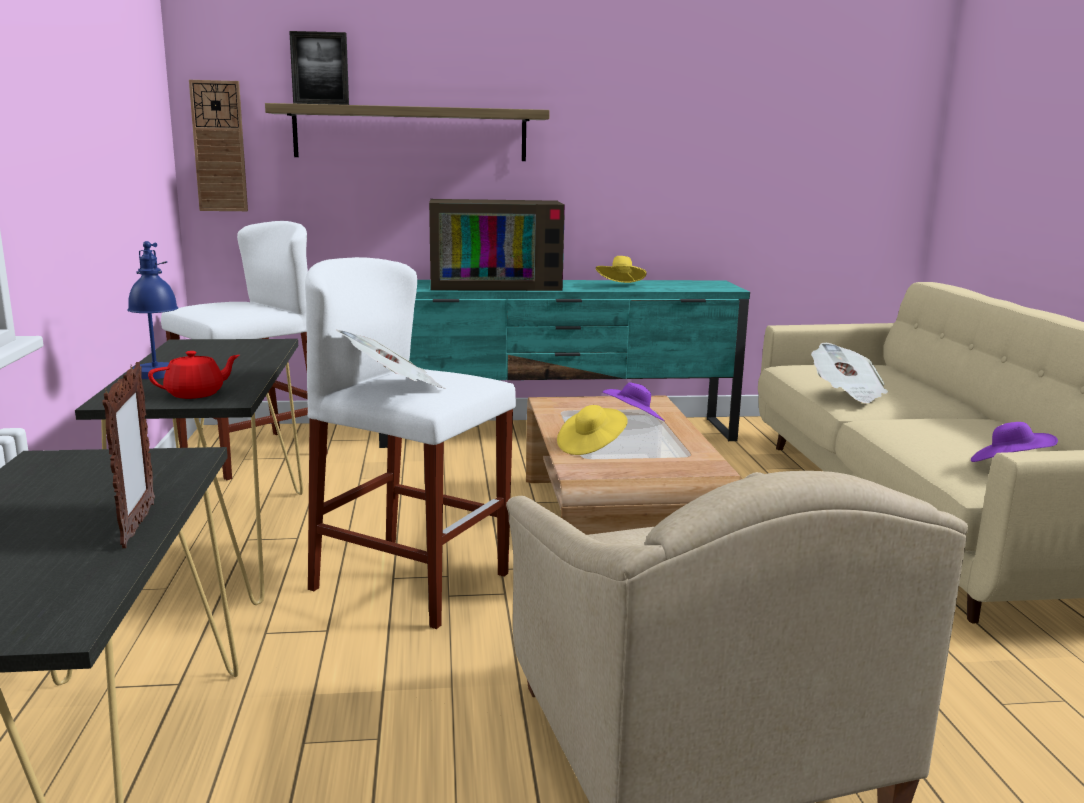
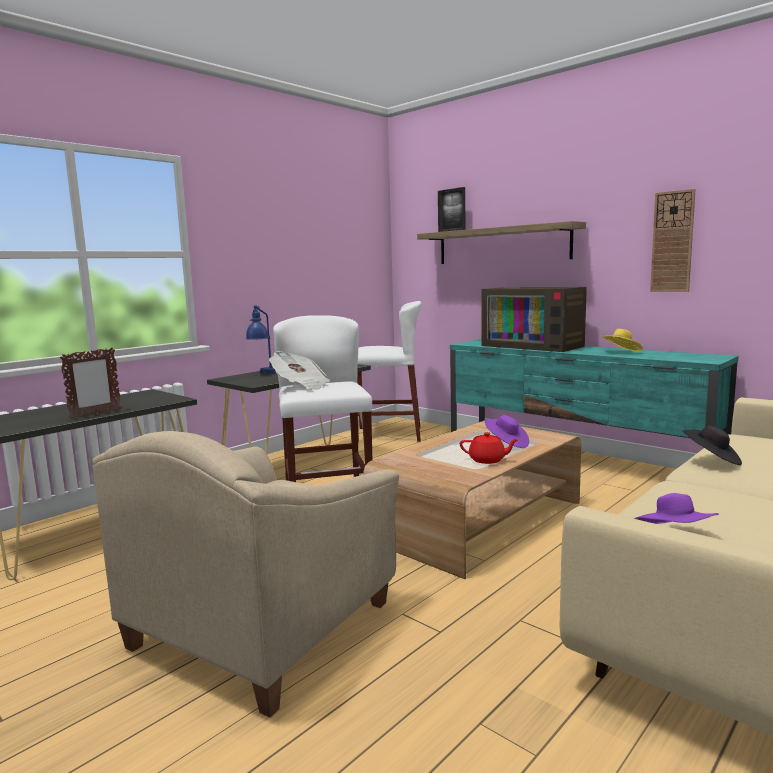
camera: 50 degrees right, 5 degrees down
red teapot [148,351,240,399] -> red teapot moved to [460,432,519,464]
wall clock [189,80,248,211] -> wall clock moved to [650,189,696,292]
yellow hat [557,405,628,455] -> none
newspaper [811,343,888,403] -> black hat [682,425,742,465]

